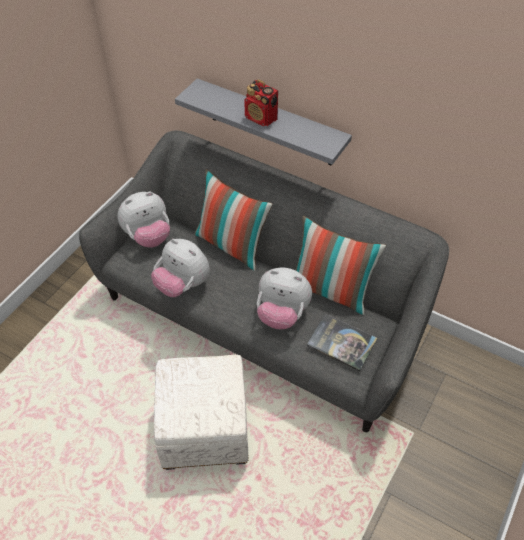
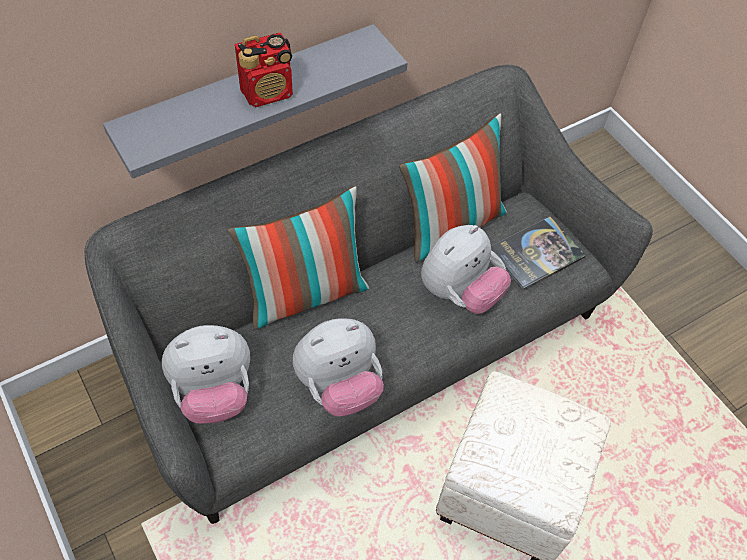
camera: 65 degrees left, 5 degrees up
plush toy [117,191,170,248] -> plush toy turned 75 degrees clockwise [162,325,250,424]

